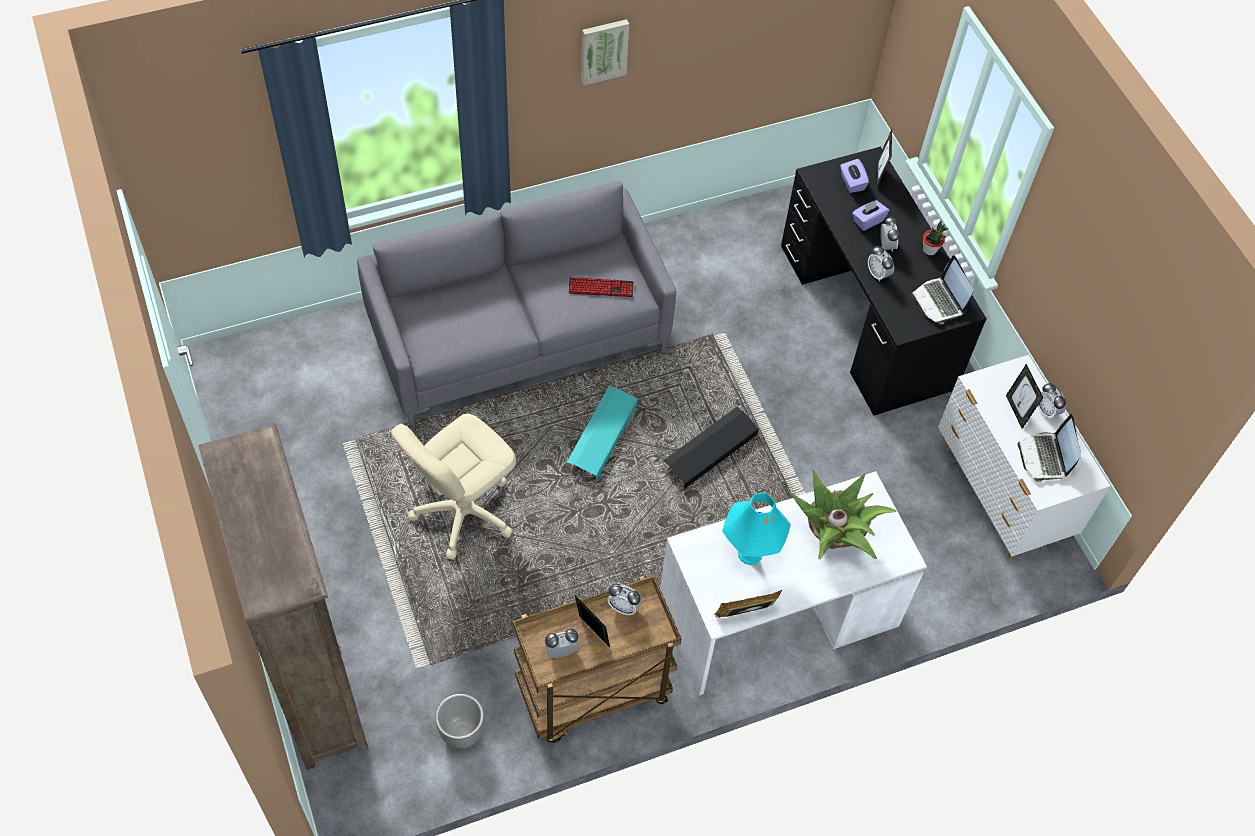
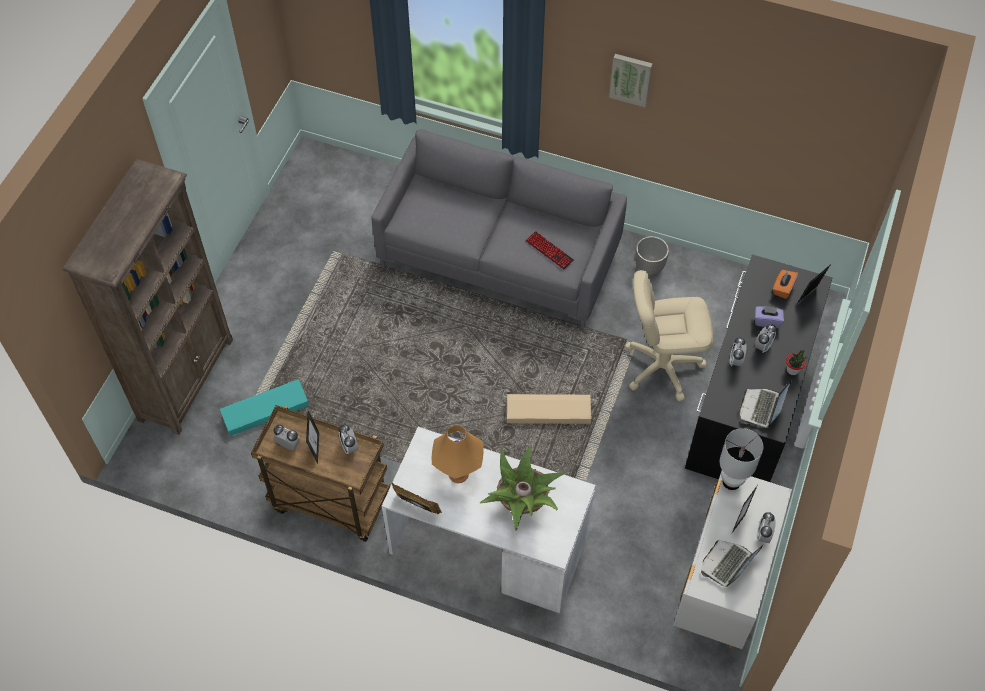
camera: 45 degrees right, 0 degrees up
beige office chair [392,414,516,559] -> beige office chair moved to [625,270,713,401]
planter [435,694,484,749] -> planter moved to [635,236,669,275]
turquoise storage box [567,386,638,481] -> turquoise storage box moved to [220,379,309,437]
black storage box [663,406,758,489] -> beige storage box [507,394,591,424]
turquoise table lamp [722,493,791,565] -> orange table lamp [431,425,484,483]
purple tissue box [840,159,869,193] -> orange tissue box [773,270,798,299]
none -> white table lamp [720,428,763,490]

